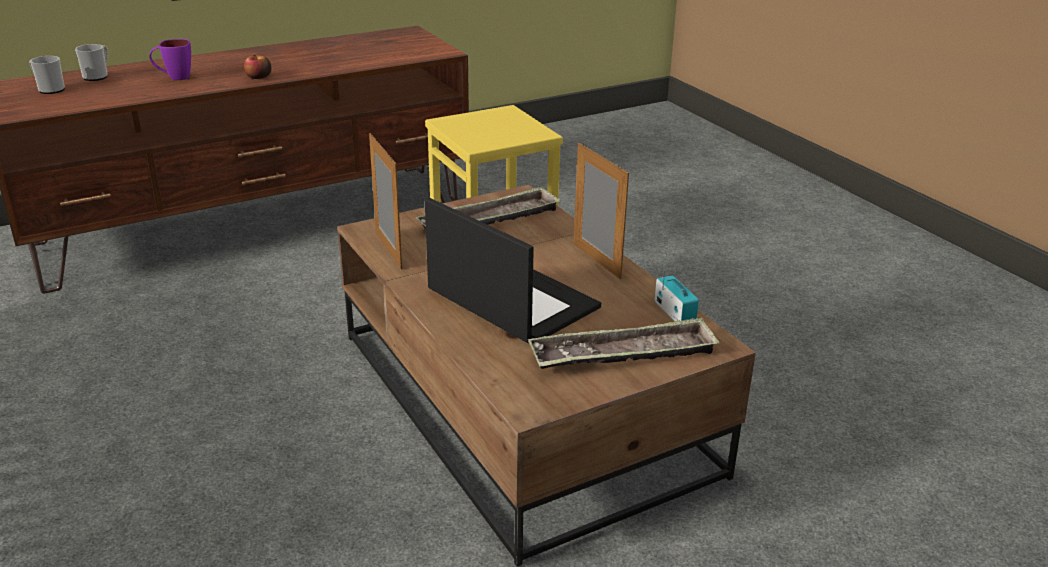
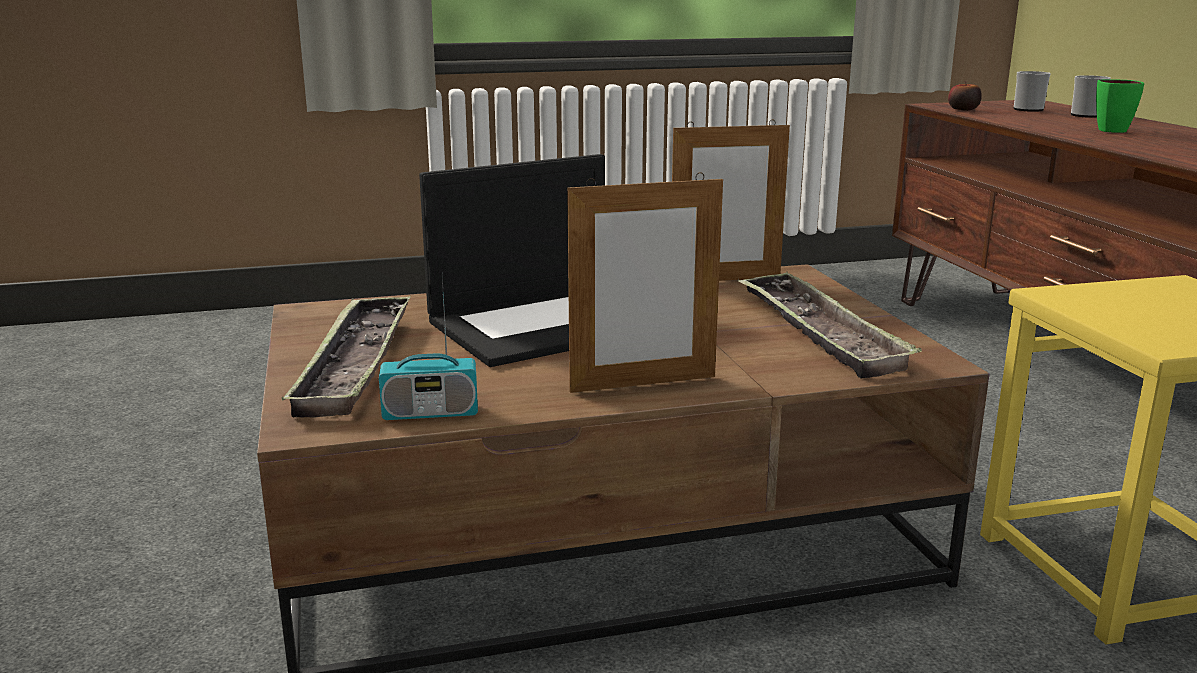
camera: 105 degrees right, 10 degrees down
purple mug [149,39,191,80] -> green mug [1096,79,1144,133]
apple [244,55,271,79] -> apple moved to [948,81,982,111]

